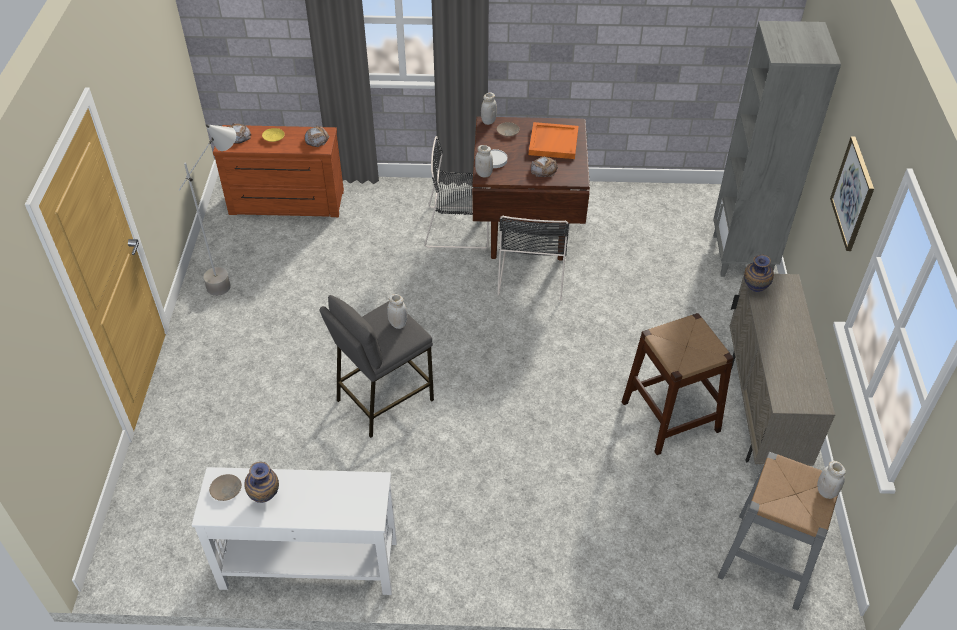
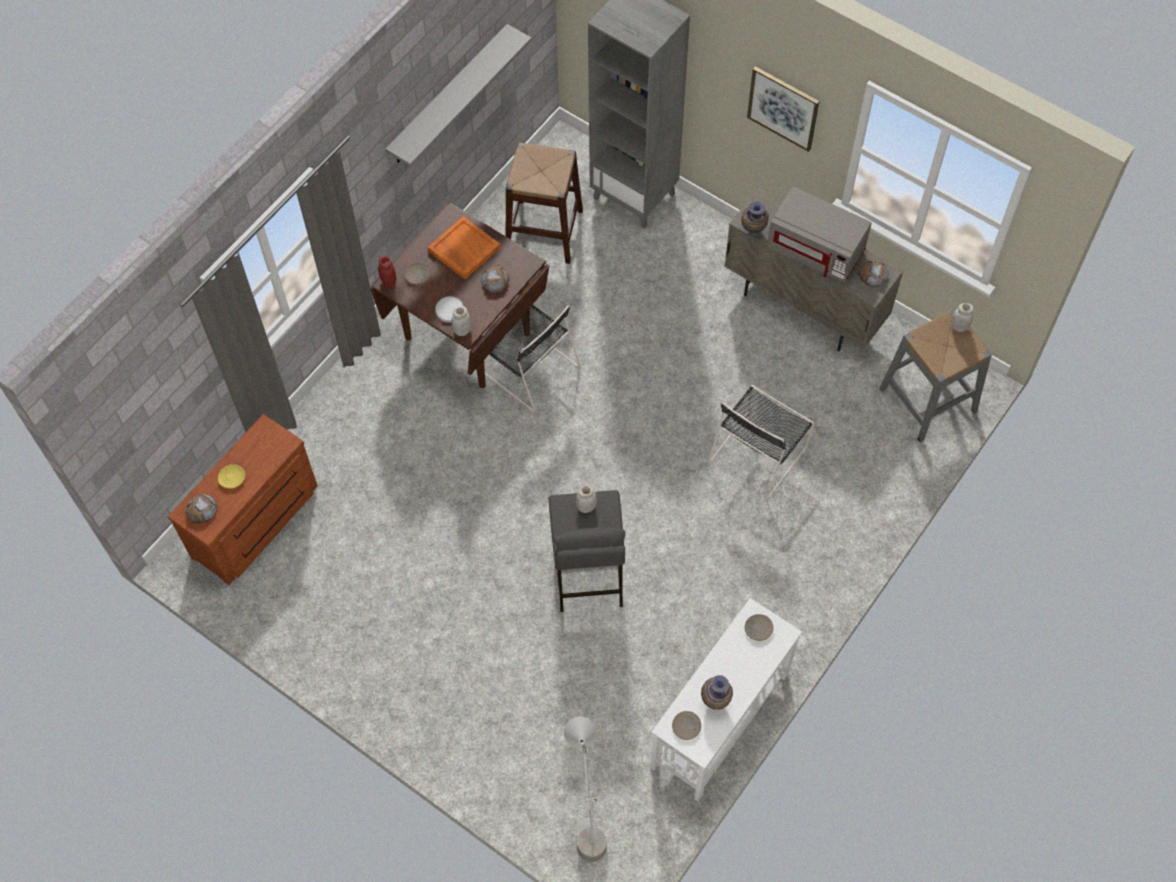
camera: 55 degrees left, 15 degrees up
grey floor lamp [179,124,236,296] -> grey floor lamp moved to [564,717,607,862]
bread [305,125,329,147] -> bread moved to [858,260,889,287]
black chair [424,136,489,249] -> black chair moved to [708,385,814,500]
white jar [481,92,497,125] -> red jar [378,256,396,287]
brown stool [622,313,734,455] -> brown stool moved to [505,142,583,264]
none -> grey shelf [385,24,532,167]
none -> beige plate [745,614,774,641]
none -> grey microwave [767,187,872,283]

